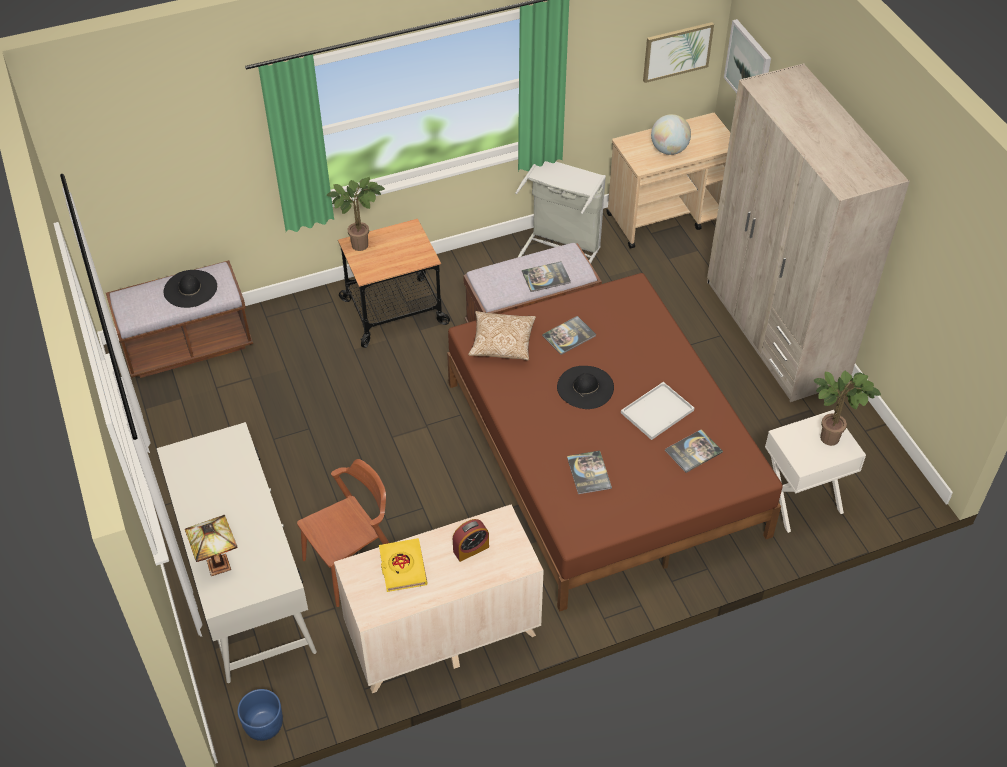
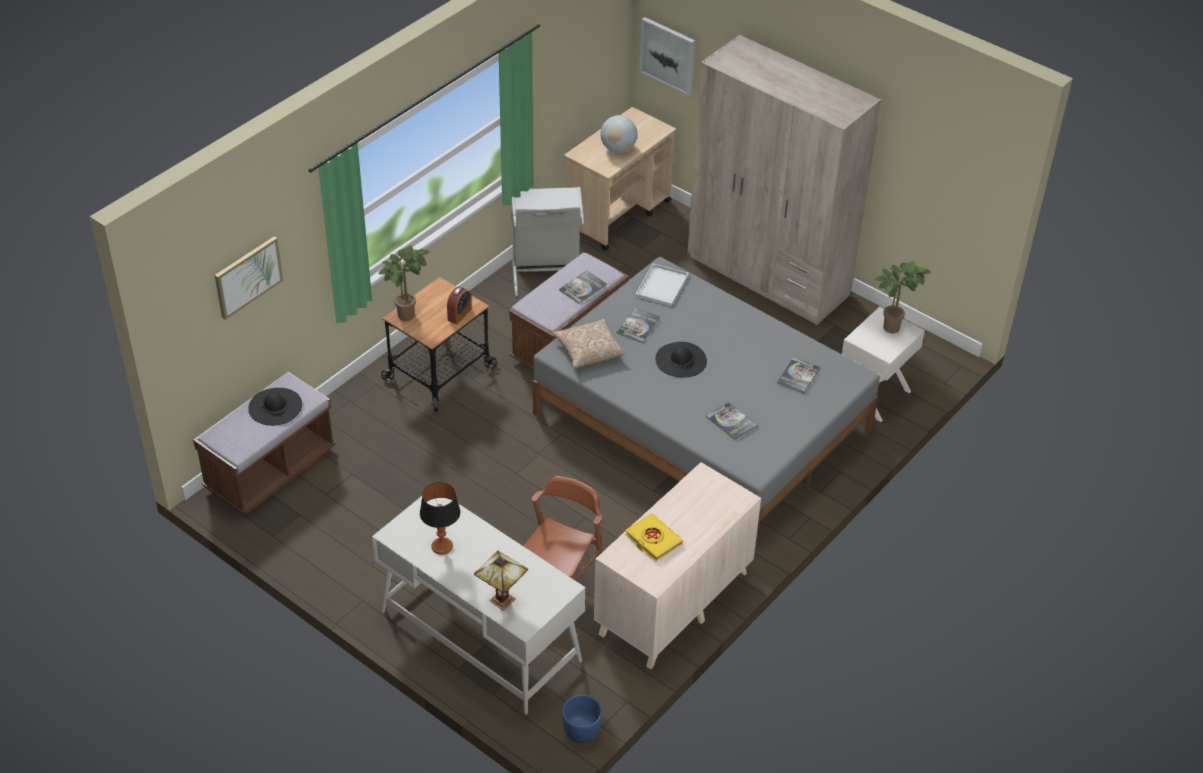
camera: 30 degrees left, 5 degrees down
brown bed [447,273,783,612] -> grey bed [533,257,880,545]
alarm clock [453,519,489,562] -> alarm clock moved to [447,287,472,324]
white tray [621,382,694,440] -> white tray moved to [635,263,689,307]
picture [643,22,714,83] -> picture moved to [215,236,283,320]
none -> table lamp [420,482,460,555]

